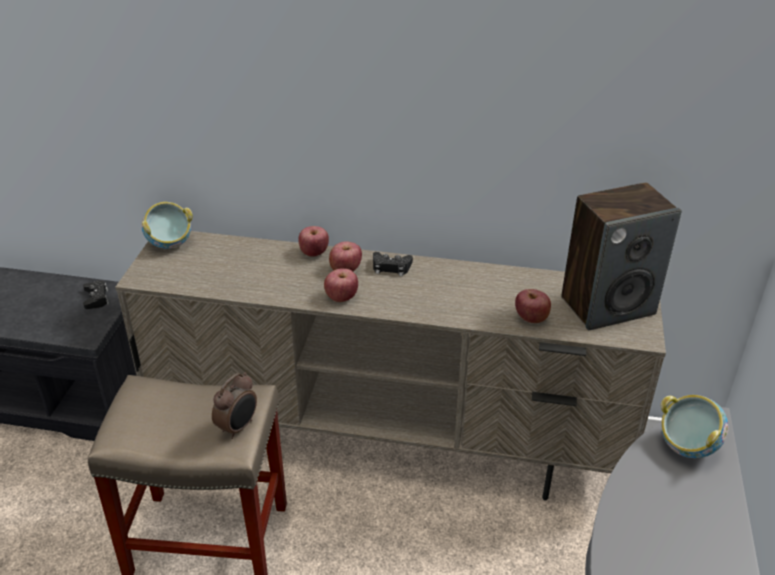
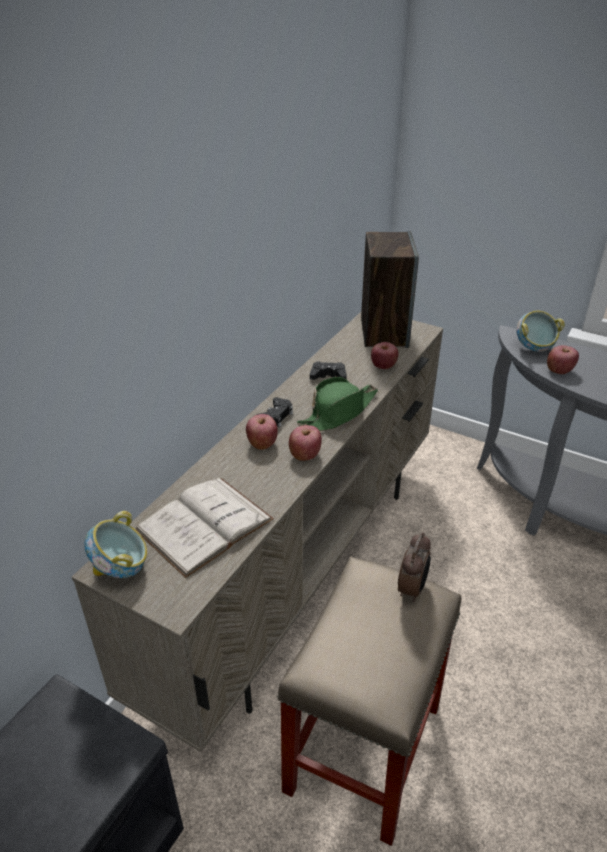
camera: 70 degrees left, 0 degrees up
black game controller [83,280,109,309] -> black game controller moved to [310,362,347,380]
alarm clock [212,372,257,439] -> alarm clock turned 60 degrees clockwise [398,532,431,602]
apple [299,226,329,256] -> apple moved to [547,345,579,374]
none -> white book [135,478,274,578]
none -> green hat [297,377,378,431]

